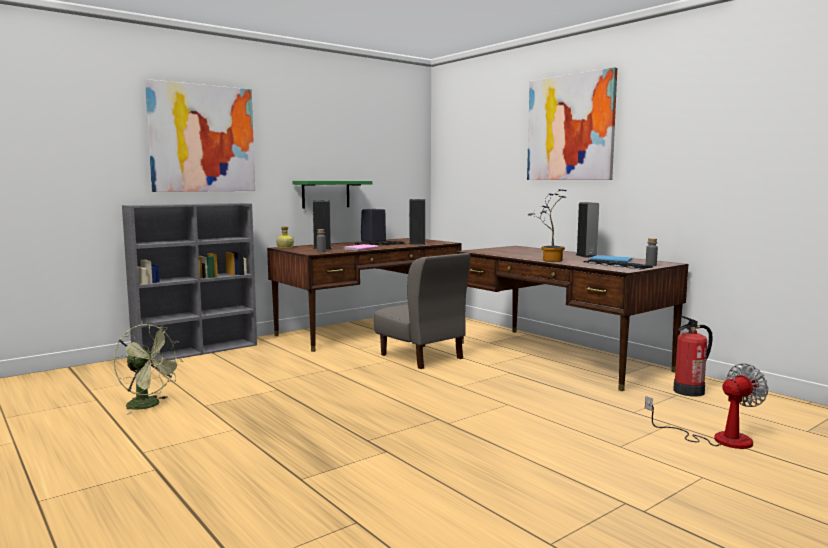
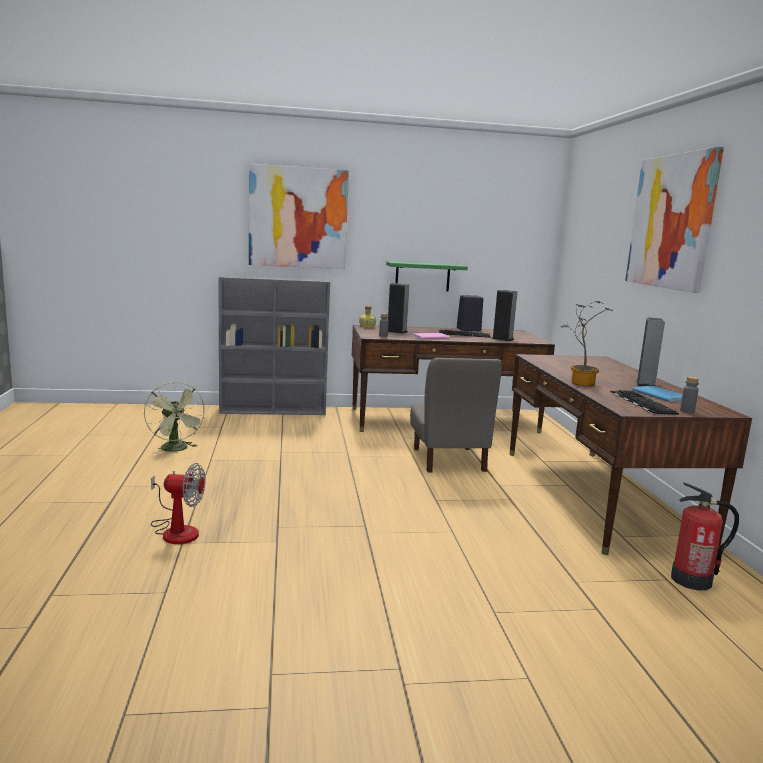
camera: 30 degrees right, 5 degrees up
fan [645,363,768,449] -> fan moved to [151,463,206,544]

